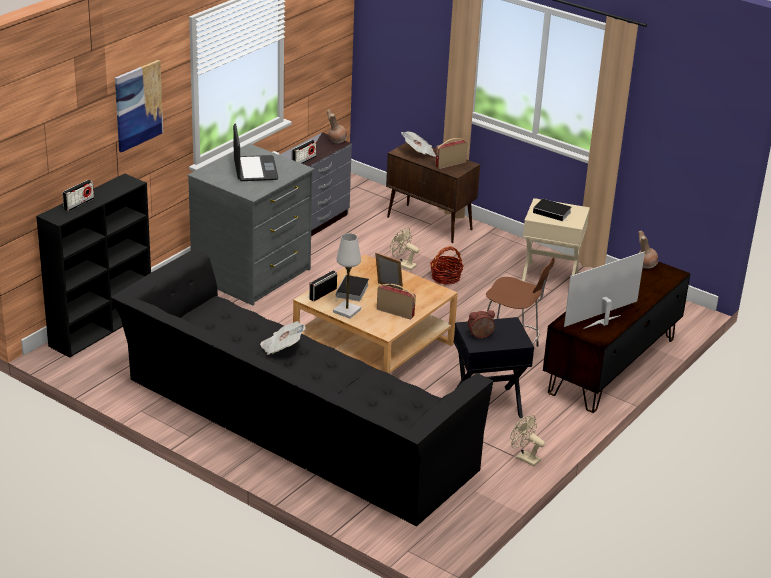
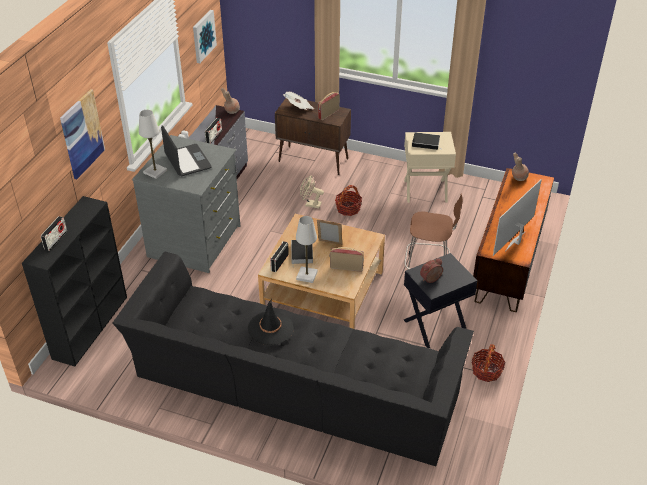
camera: 15 degrees left, 10 degrees up
newspaper [260,321,305,355] -> black hat [248,299,294,345]
beige fan [510,415,545,467] -> basket [472,344,506,382]
none -> white table lamp [139,110,167,179]
none -> picture [193,10,217,63]

